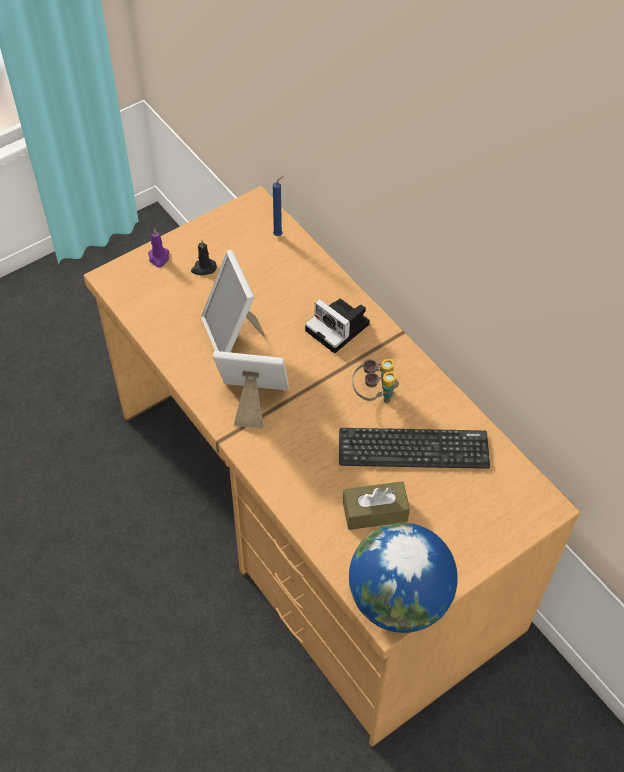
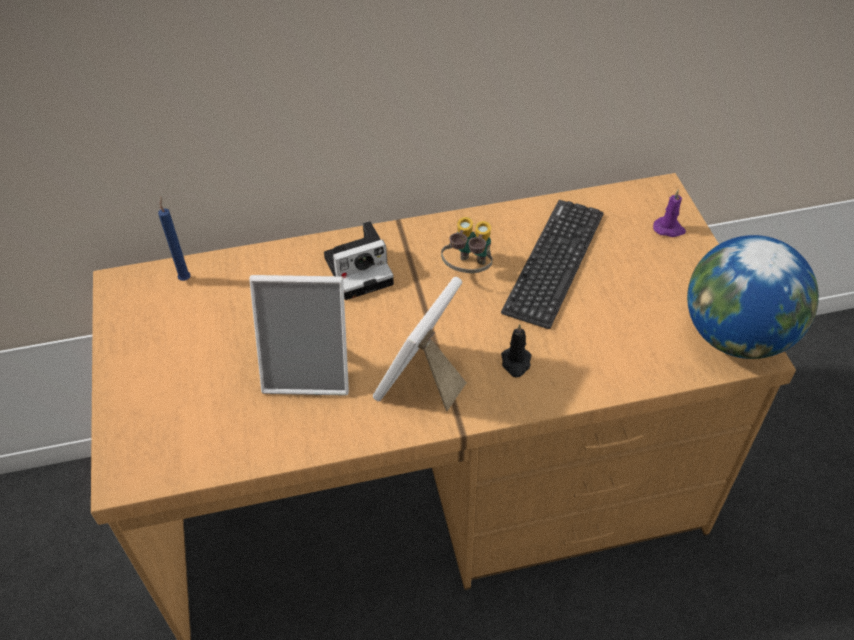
camera: 65 degrees left, 5 degrees down
purple candle [148,228,169,268] -> purple candle moved to [653,189,686,237]
black candle [191,240,217,276] -> black candle moved to [501,324,531,378]
brown tissue box [343,481,410,530] -> none

